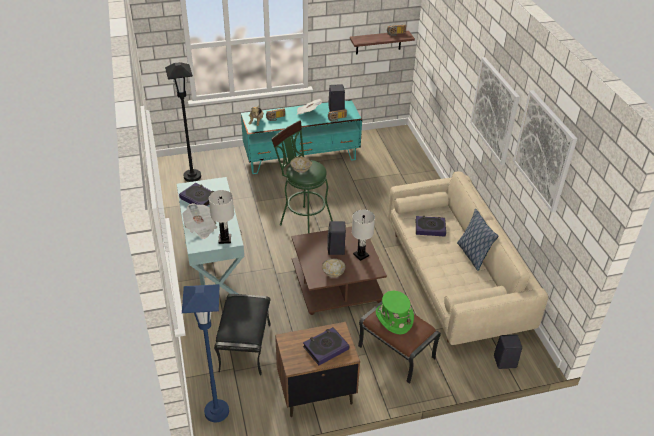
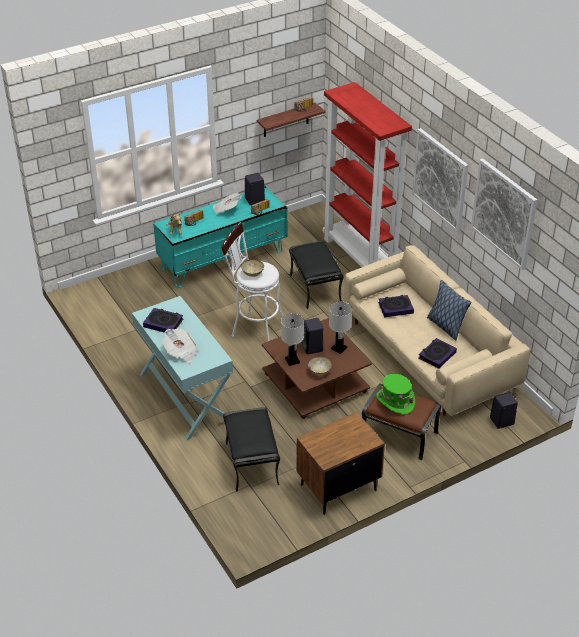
camera: 15 degrees left, 0 degrees up
black floor lamp [165,62,201,182] -> none
blue floor lamp [182,284,229,422] -> none
white table lamp [209,190,234,244] -> white table lamp moved to [281,313,304,366]
green stool [271,120,333,233] -> white stool [221,222,284,341]
book [303,327,349,365] -> book moved to [419,338,457,369]
none -> black ottoman [289,241,344,309]
none -> red bookcase [323,82,412,267]

